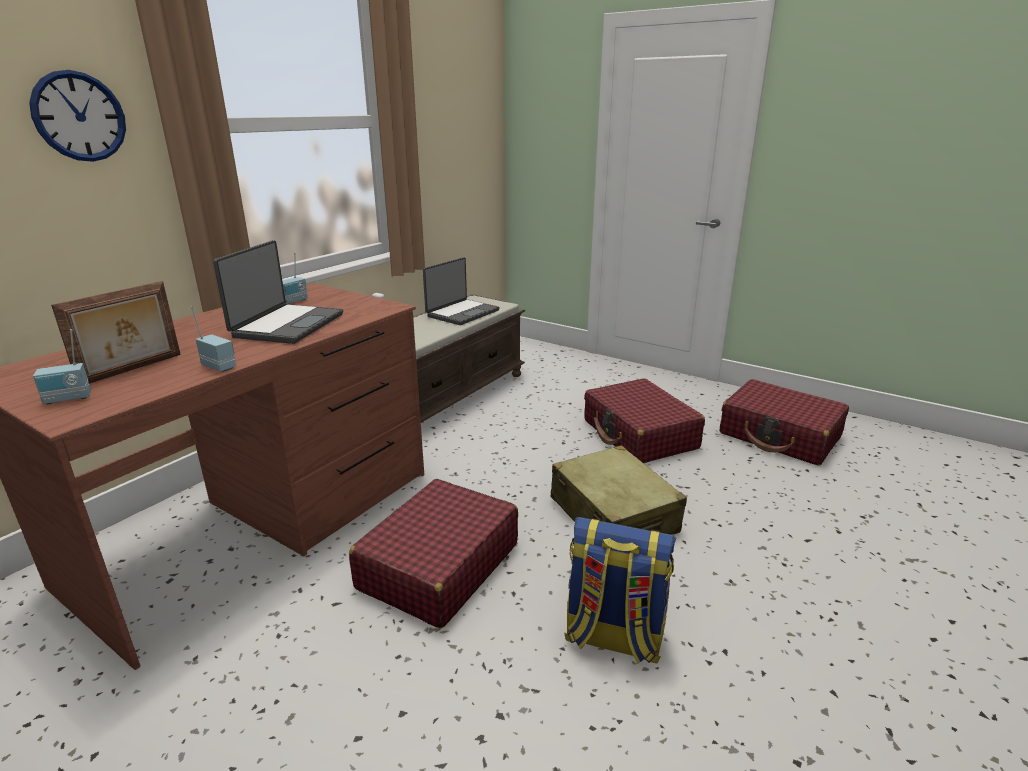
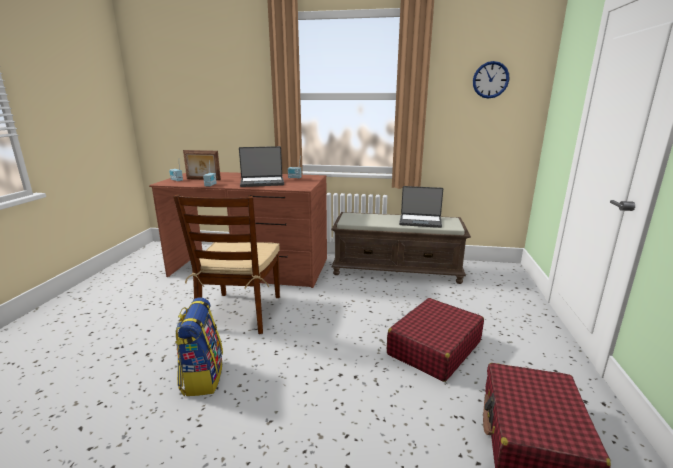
camera: 65 degrees right, 5 degrees down
wall clock [29,70,126,162] -> wall clock moved to [473,61,509,99]
red suitcase [349,479,518,628] -> brown chair [173,194,280,334]
beige suitcase [551,445,687,535] -> none

